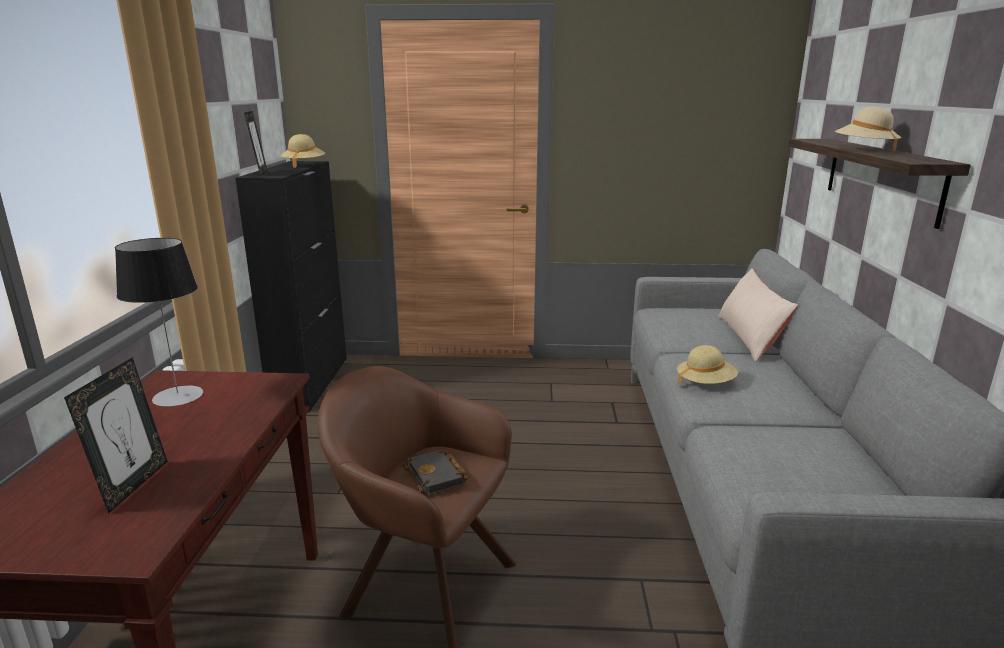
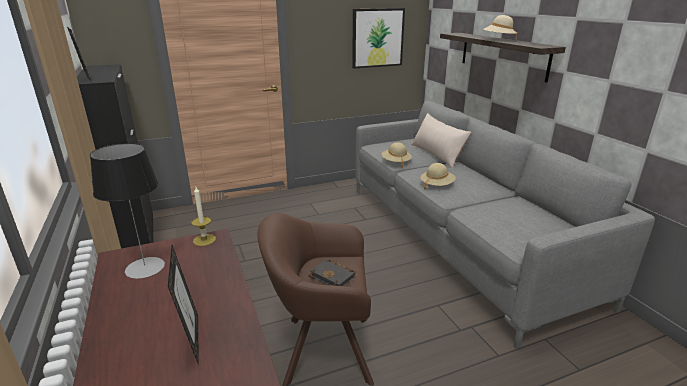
camera: 25 degrees left, 5 degrees up
beige hat [281,134,325,168] -> beige hat moved to [382,142,412,168]
none -> candle [191,187,216,246]
none -> picture [352,8,405,68]

